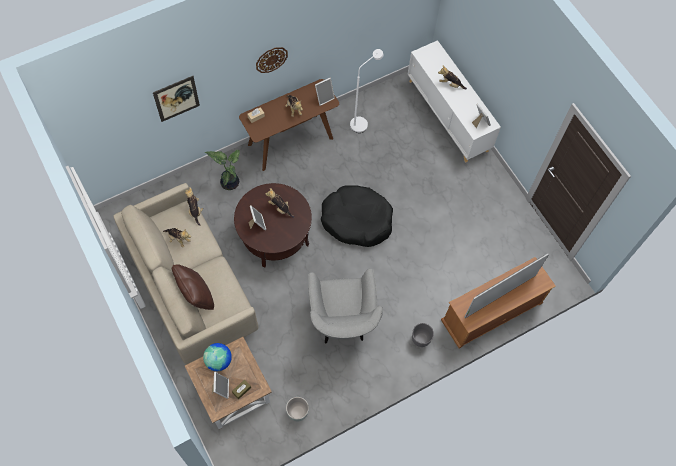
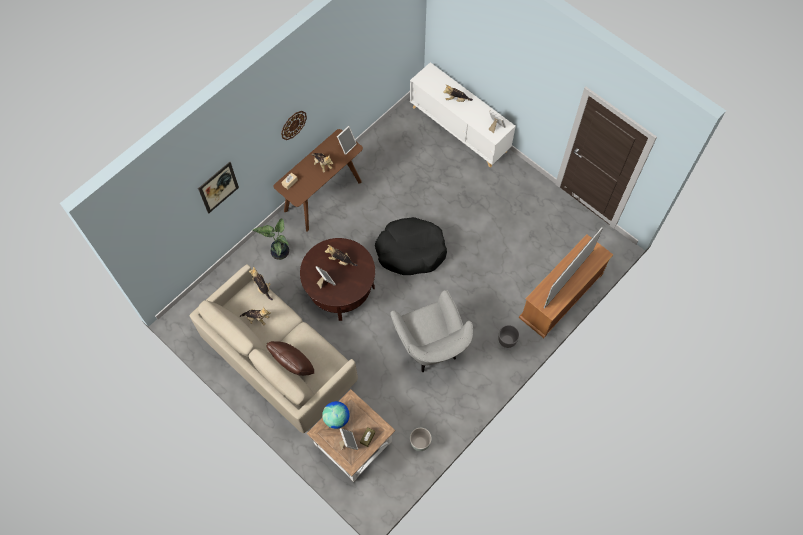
camera: 15 degrees left, 0 degrees up
white floor lamp [350,49,383,133] -> none

